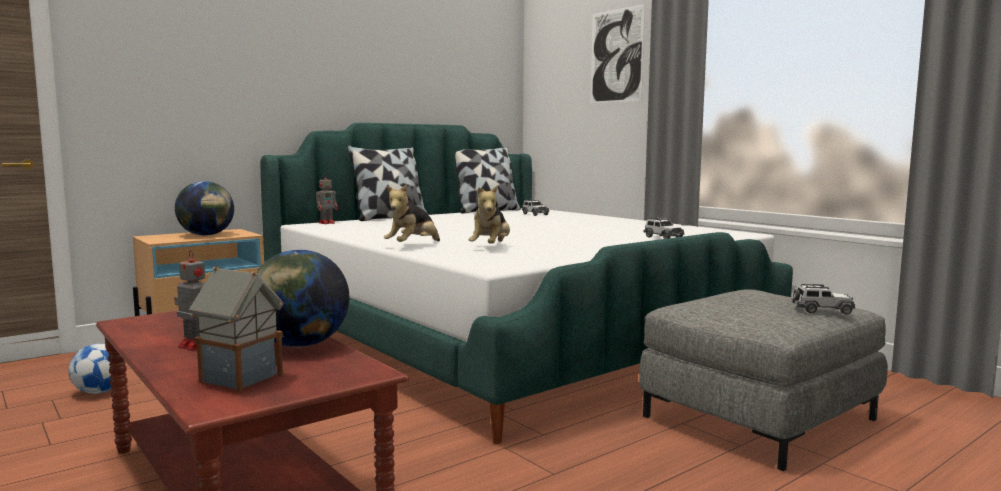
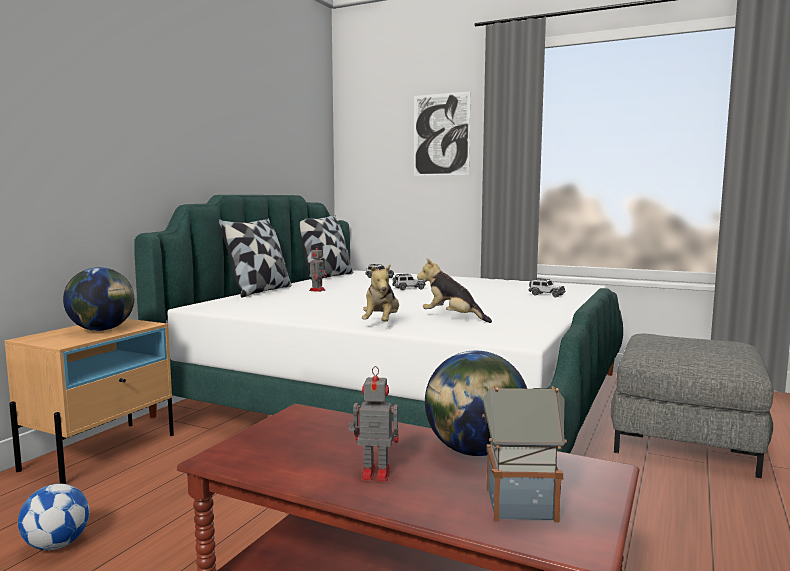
camera: 25 degrees left, 0 degrees up
toy robot [316,174,338,224] -> toy robot moved to [309,244,327,292]
plush toy [469,185,510,244] -> plush toy turned 135 degrees clockwise [417,258,492,323]
toy car [792,284,855,315] -> toy car moved to [392,274,426,290]

